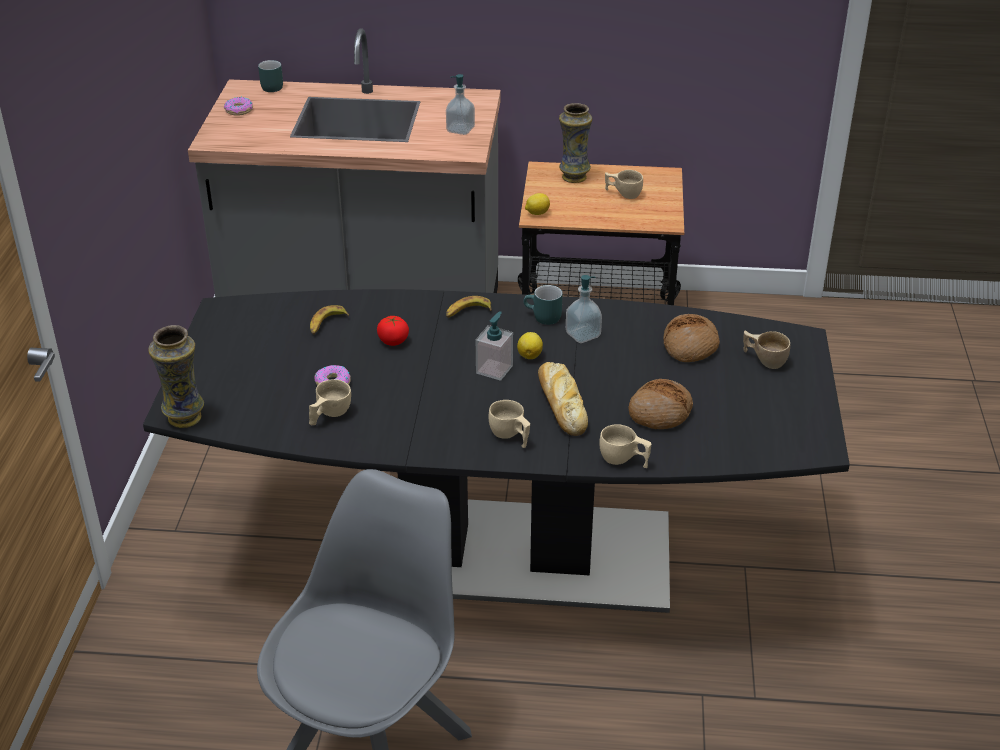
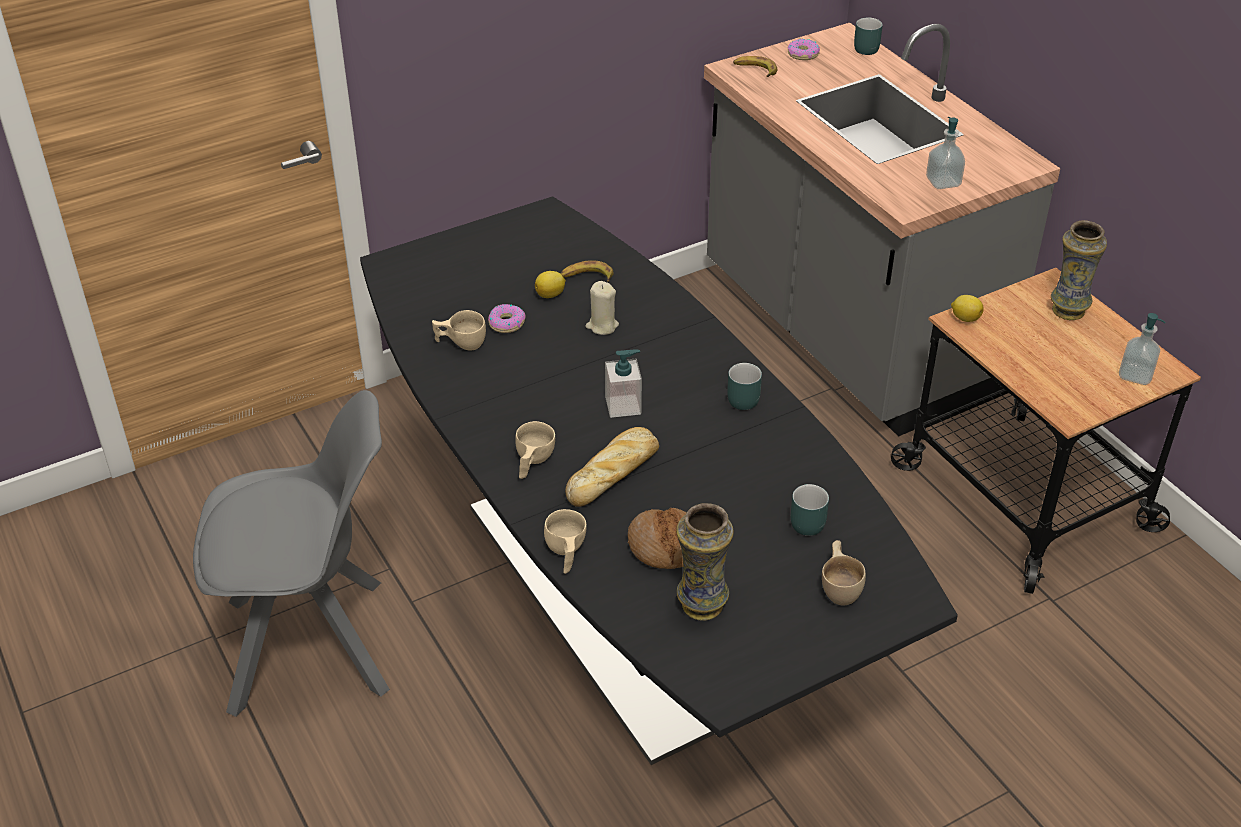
camera: 55 degrees right, 5 degrees up
vase [148,325,204,428] -> vase moved to [676,503,734,621]
tomato [377,316,409,346] -> beige candle [585,281,619,335]
banana [446,296,492,318] -> banana moved to [733,56,777,77]
lemon [517,332,543,359] -> lemon moved to [535,271,566,298]
soap dispenser [566,275,602,343] -> soap dispenser moved to [1119,313,1165,385]
beige cup [605,170,643,199] -> none
bread [663,314,720,362] -> turquoise mug [791,484,829,536]

